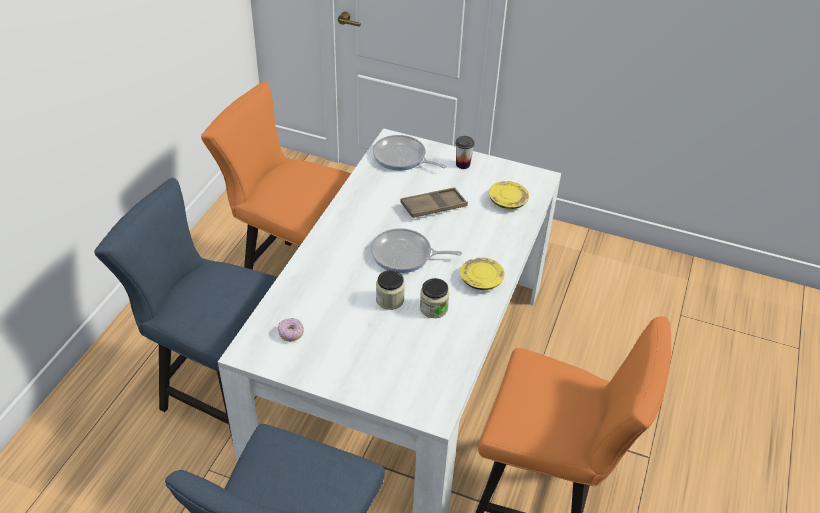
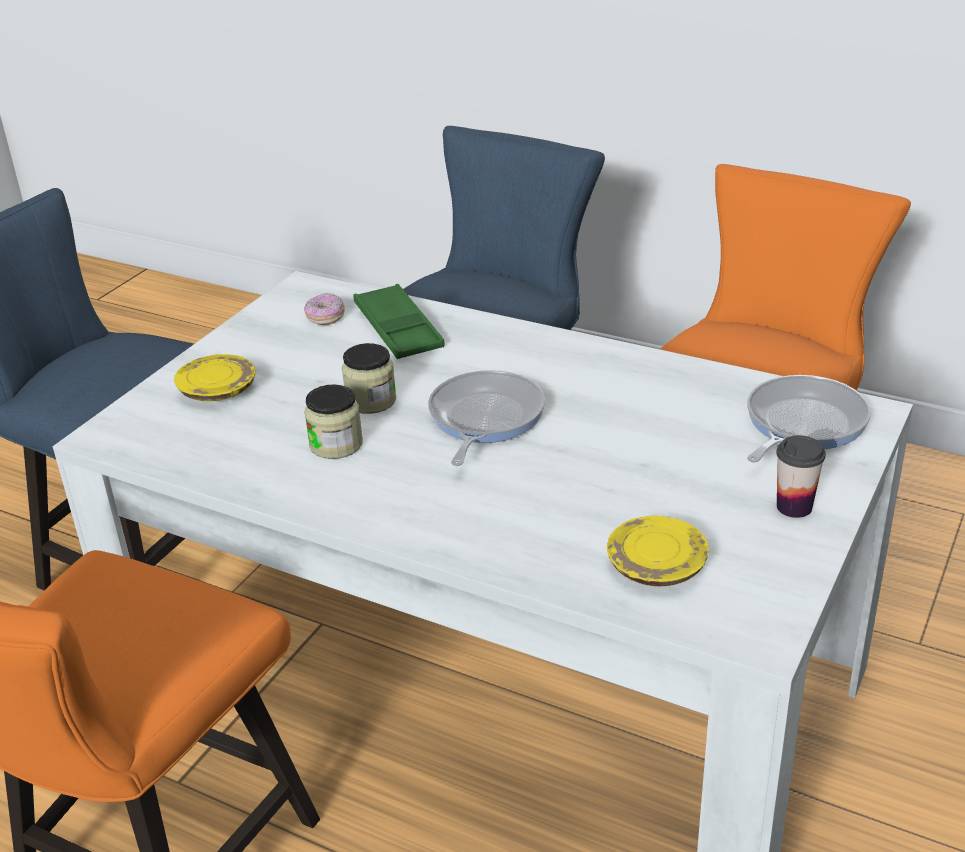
camera: 100 degrees right, 10 degrees down
brown tray [400,187,468,218] -> none
yellow plate [460,257,505,290] -> yellow plate moved to [174,354,256,401]
none -> green tray [354,284,444,359]

